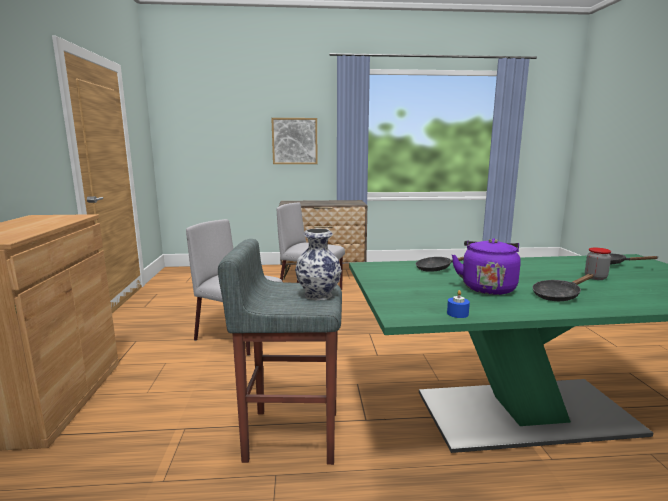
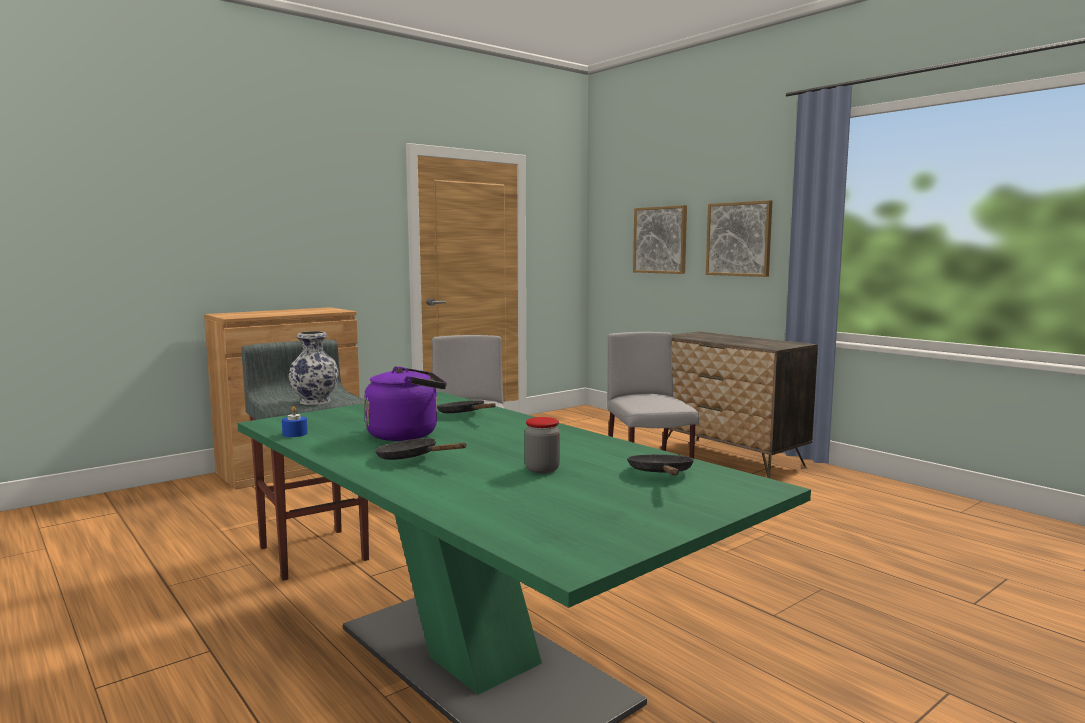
camera: 55 degrees right, 5 degrees down
none -> picture [633,205,687,274]

